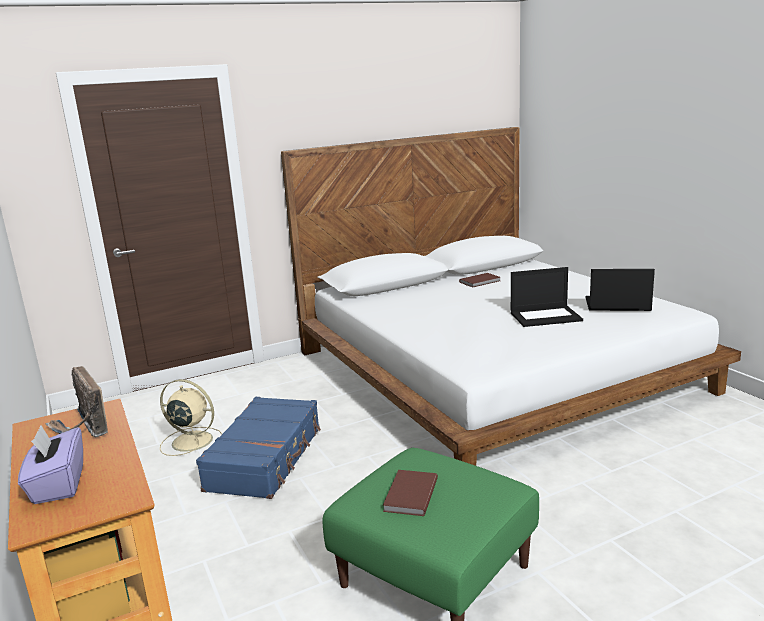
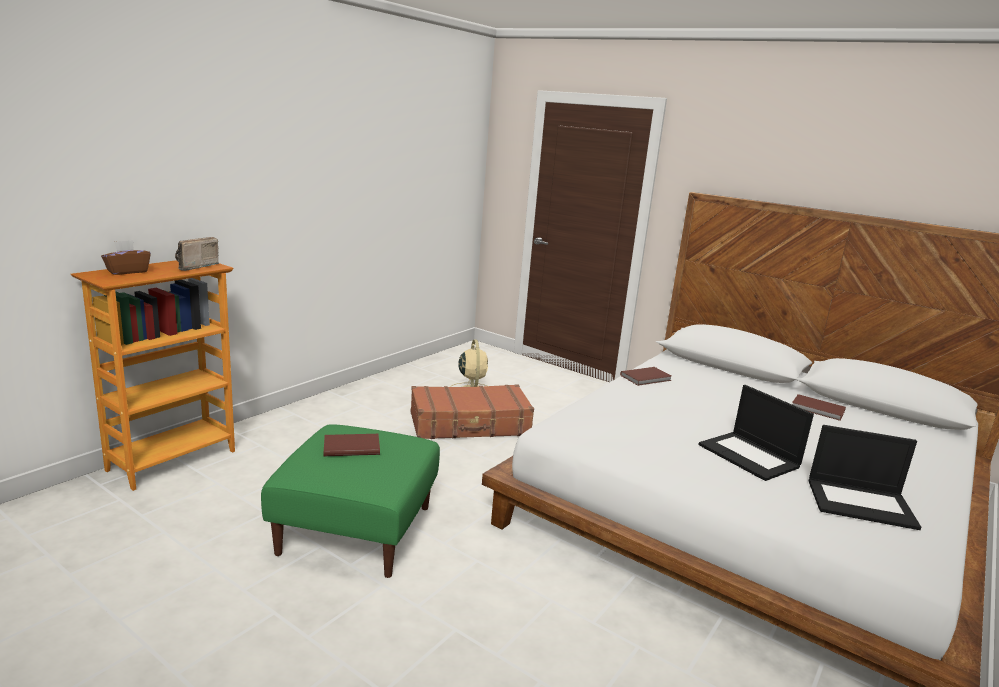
camera: 60 degrees right, 0 degrees up
purple tissue box [18,425,83,504] -> brown tissue box [101,240,151,275]
blue suitcase [196,397,321,499] -> brown suitcase [411,384,534,439]
laptop [585,269,655,311] -> laptop turned 120 degrees clockwise [809,425,921,530]
none -> brown book [620,367,671,386]

